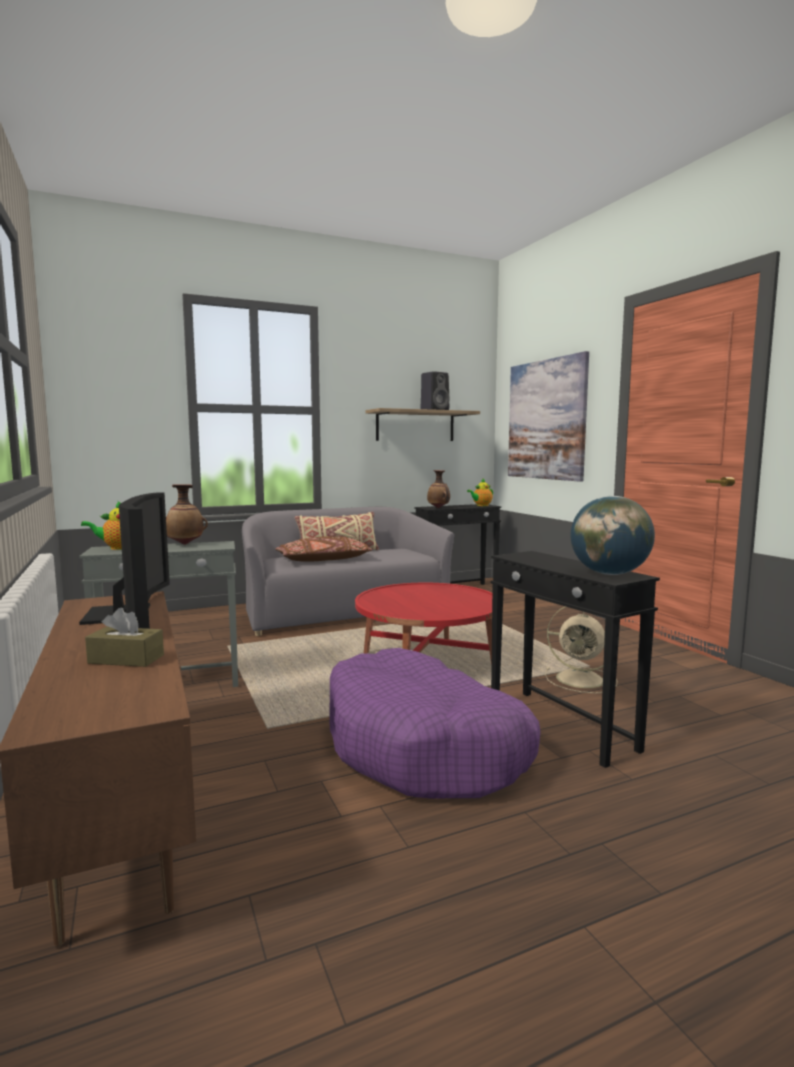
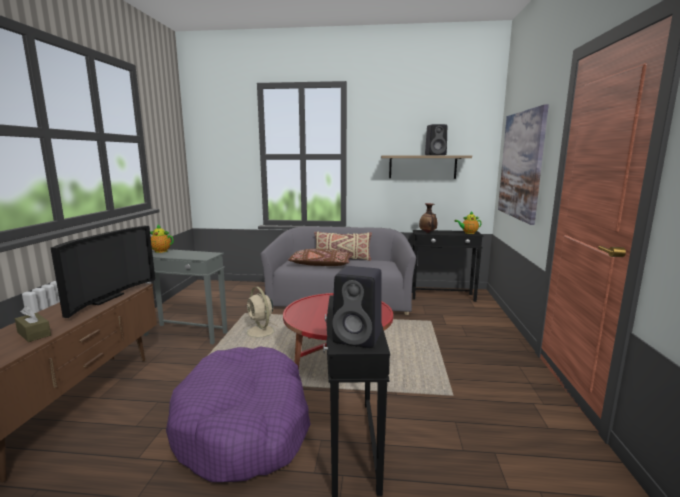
camera: 30 degrees right, 5 degrees up
vase [166,484,208,545] -> none
beige fan [545,607,619,693] -> beige fan moved to [240,287,279,341]
globe [571,496,655,575] -> black speaker [332,266,382,348]

